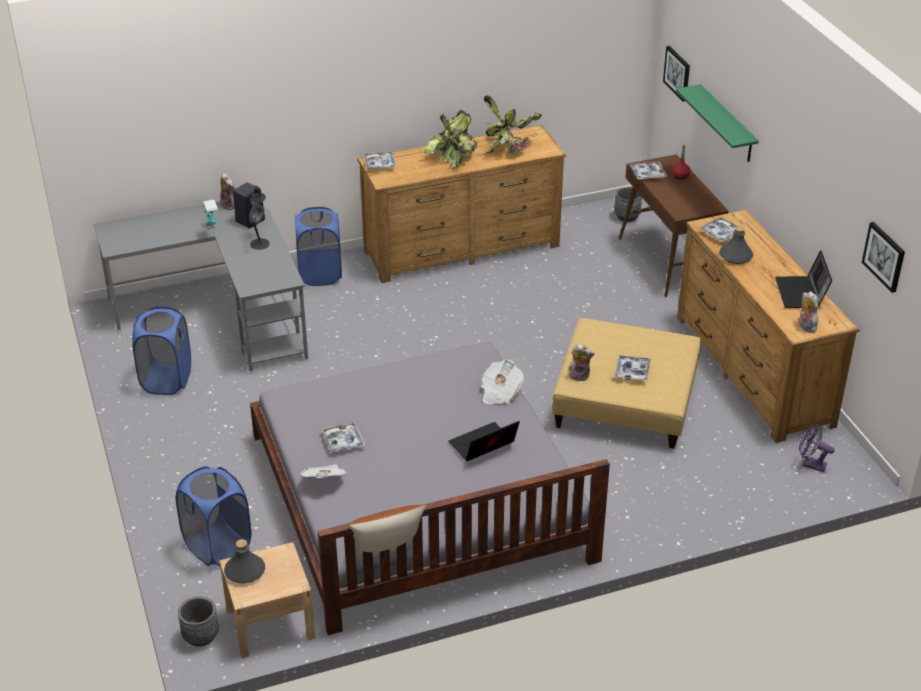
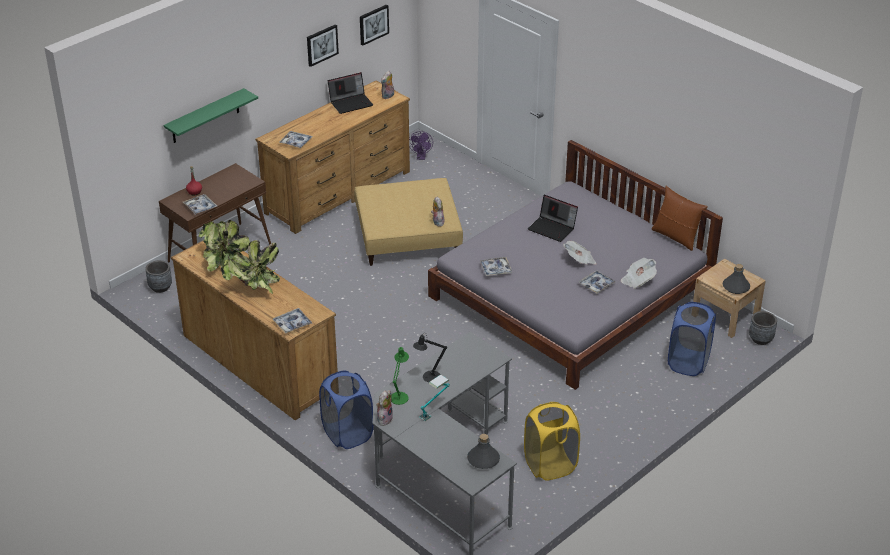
camera: 115 degrees left, 0 degrees up
blue laundry basket [132,307,191,395] -> yellow laundry basket [524,402,580,481]
black speaker [233,183,265,228] -> green table lamp [391,347,409,405]
newspaper [481,359,524,404] -> newspaper moved to [563,241,597,265]
tray [614,355,651,381] -> tray moved to [480,257,512,276]
picture [663,46,690,102] -> picture moved to [307,24,339,67]
grey bottle [719,226,753,264] -> grey bottle moved to [467,434,500,469]

